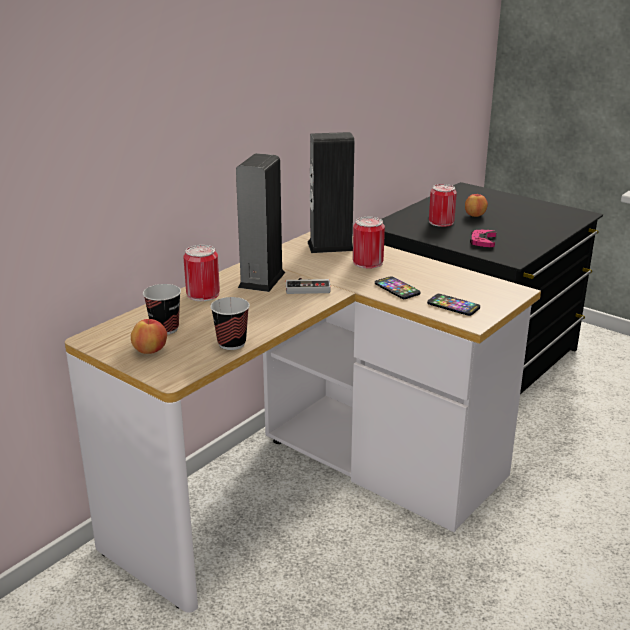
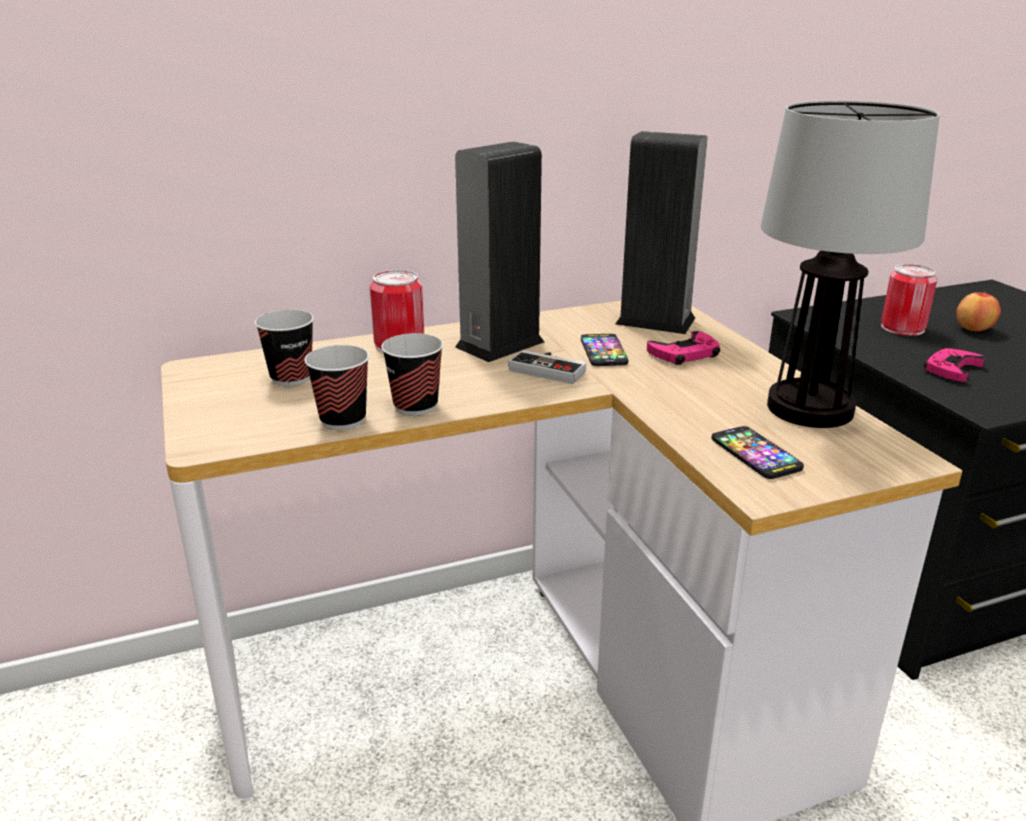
camera: 30 degrees right, 0 degrees up
apple [131,319,167,354] -> none
can [353,217,385,269] -> pink game controller [647,331,720,365]
phone [375,276,421,299] -> phone moved to [581,334,628,366]
none -> cup [381,333,443,416]
none -> table lamp [761,100,940,428]

